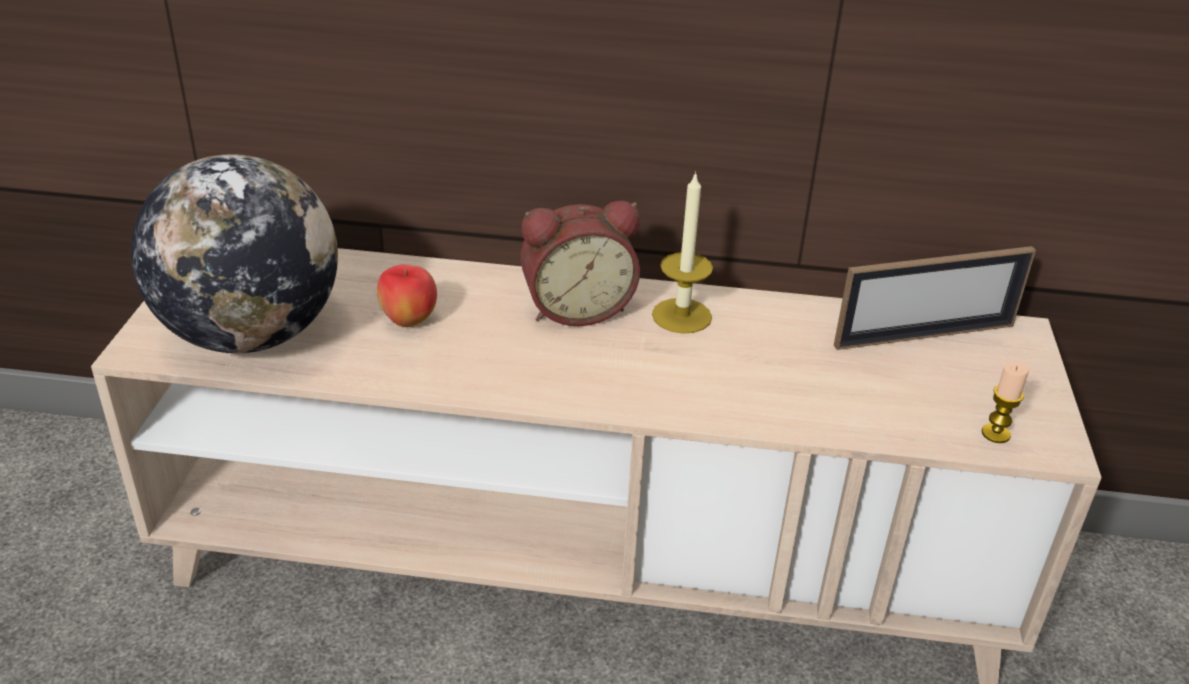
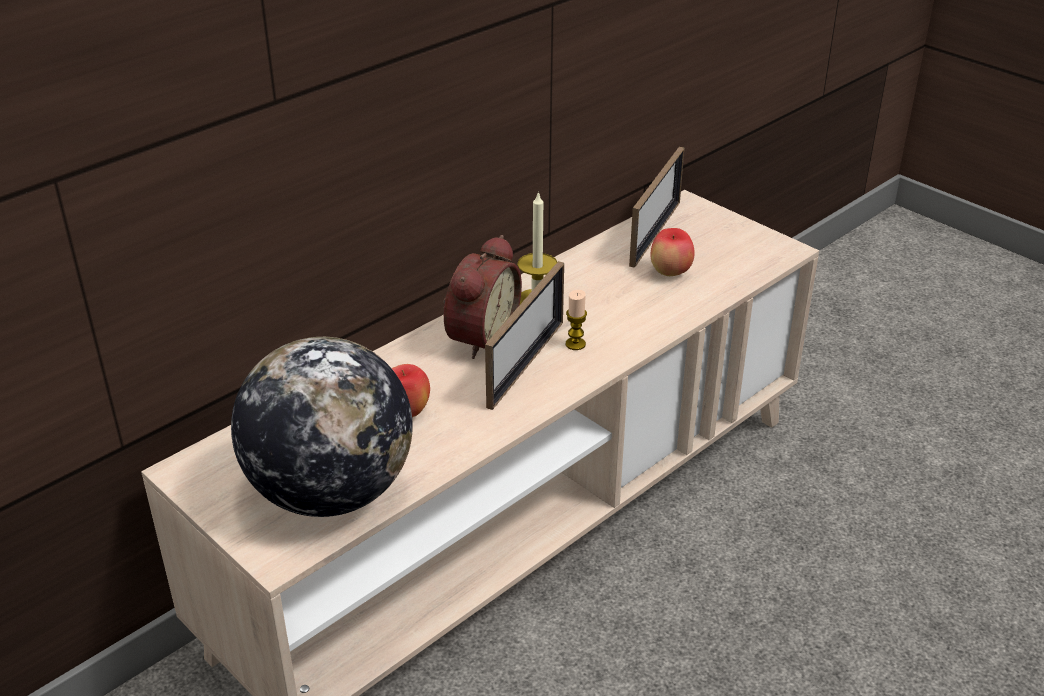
camera: 50 degrees left, 0 degrees up
candle [982,362,1029,443] -> candle moved to [566,290,587,350]
none -> picture frame [485,261,564,410]
none -> apple [651,228,695,276]

